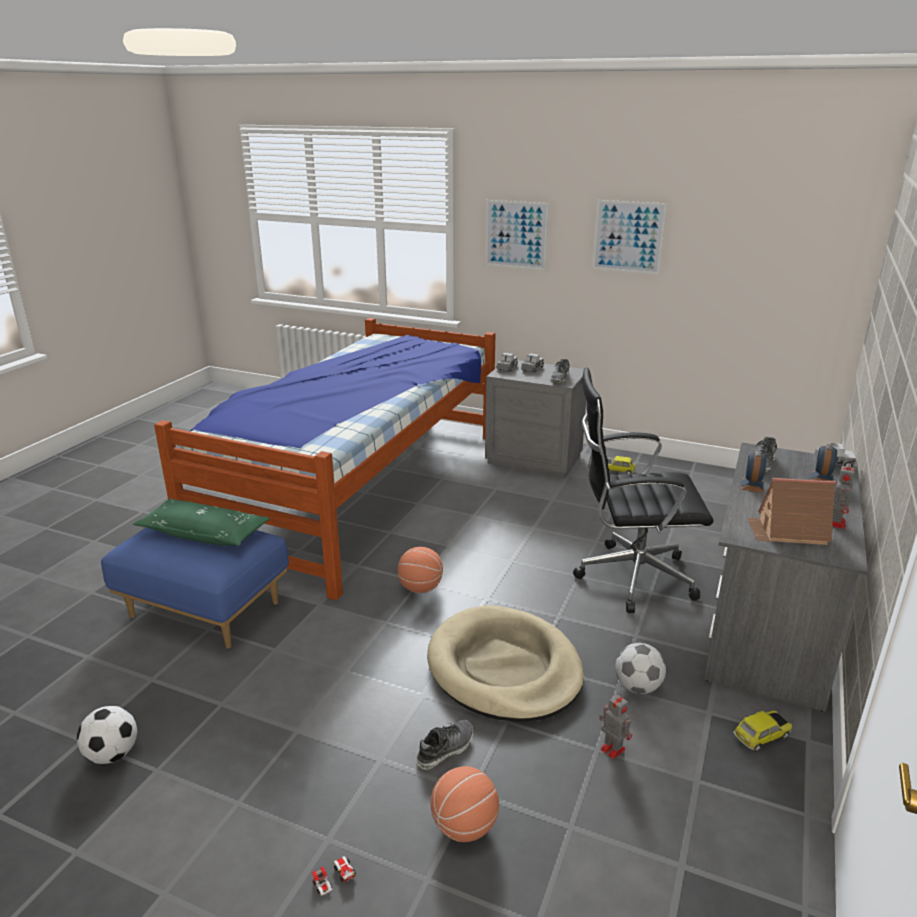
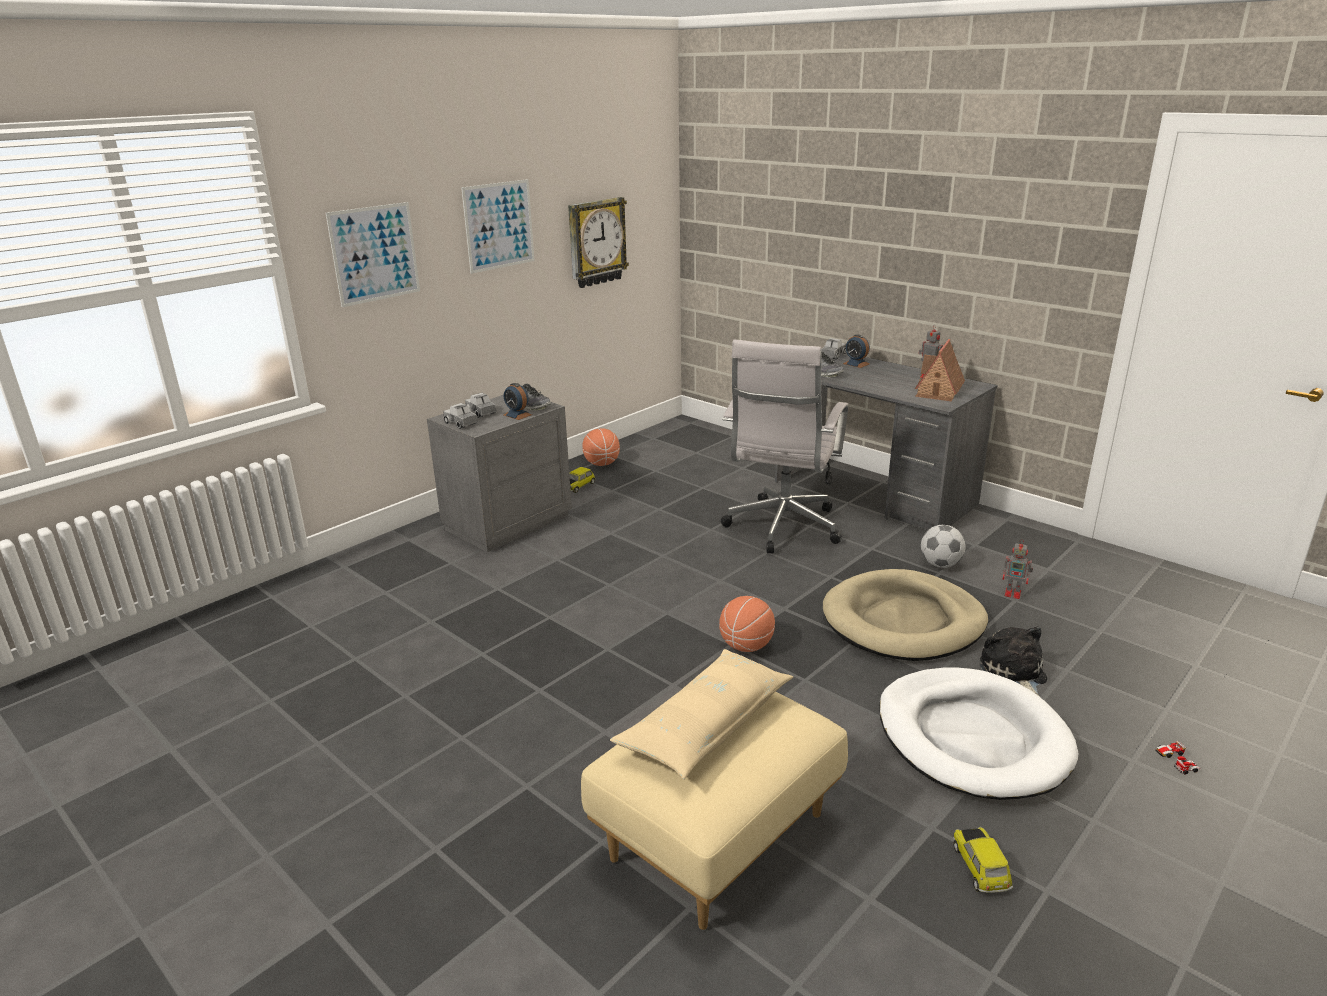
camera: 70 degrees left, 0 degrees up
football [77,706,137,764] -> none
blue ottoman [101,527,289,649] -> beige ottoman [581,692,848,930]
green pillow [133,499,270,546] -> beige pillow [610,649,793,780]
bed [154,318,495,601] -> none
shoe [416,719,473,770] -> plush toy [979,626,1047,697]
basketball [431,766,499,842] -> basketball moved to [582,428,620,466]
black office chair [573,368,713,613] -> white office chair [721,340,848,553]
toy robot [599,693,632,759] -> toy robot turned 135 degrees counterclockwise [1002,539,1033,599]
toy car [733,710,792,752] -> toy car moved to [953,827,1013,893]
alarm clock [741,451,767,493] -> alarm clock moved to [504,383,532,420]
none -> wall clock [568,197,629,288]
none -> white dog bed [879,667,1078,800]

